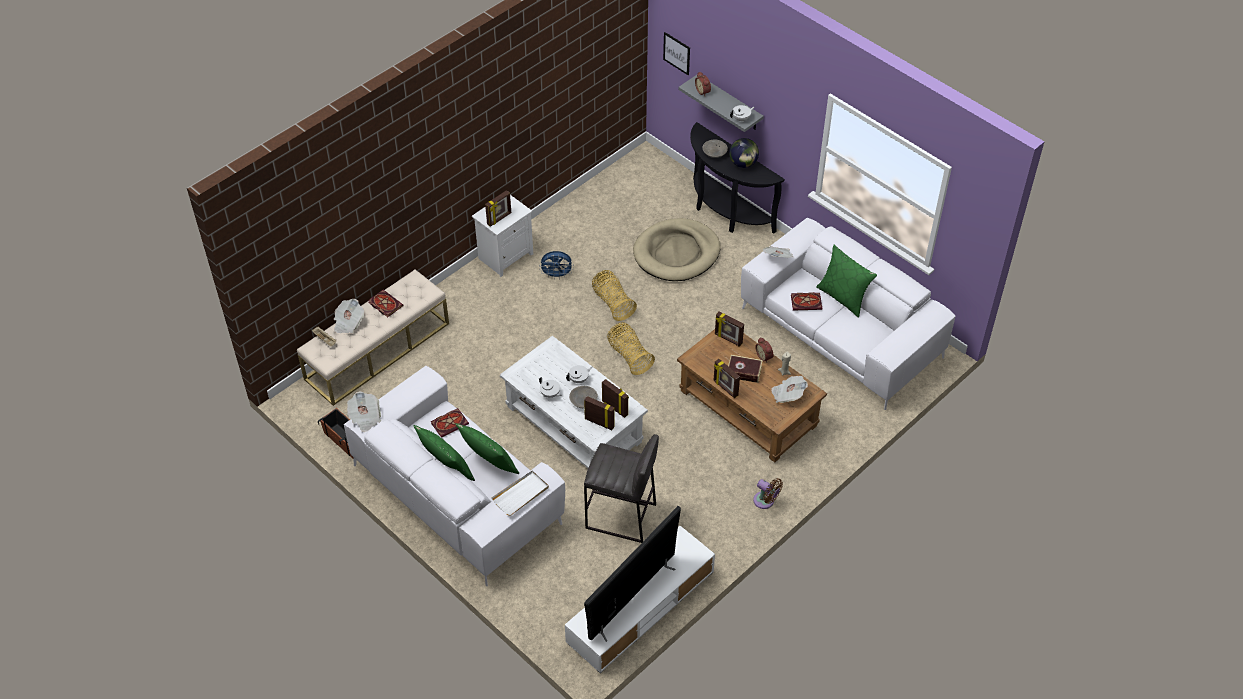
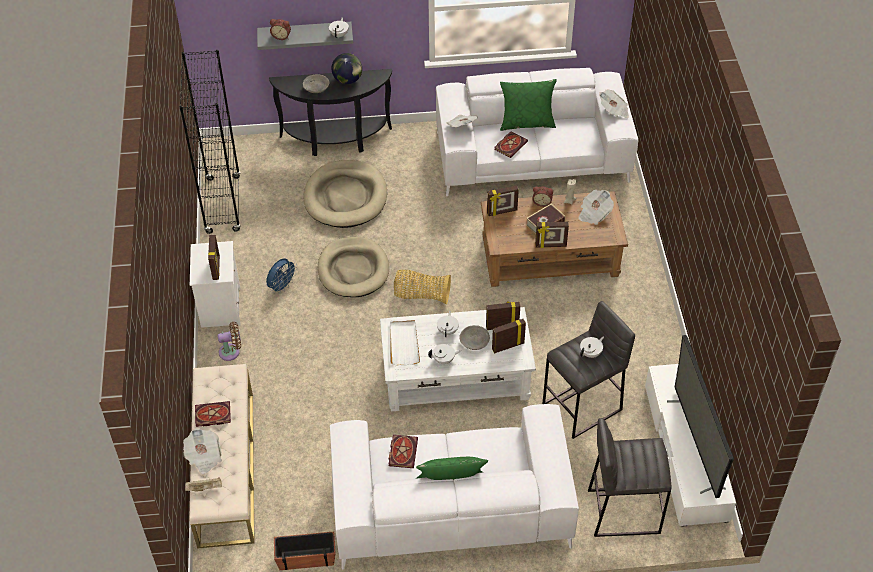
camera: 50 degrees left, 0 degrees up
newspaper [347,391,381,432] -> newspaper moved to [599,90,629,118]
green pillow [456,423,519,474] -> none
white tray [491,471,549,516] -> white tray moved to [390,320,420,365]
basket [592,270,637,321] -> beige dog bed [318,237,389,297]
picture [663,32,690,75] -> none
brown fan [753,478,783,509] -> brown fan moved to [217,322,241,361]
none -> black bookcase [179,50,241,234]
none -> white teapot [580,336,604,358]
none -> grey stool [588,418,671,537]

